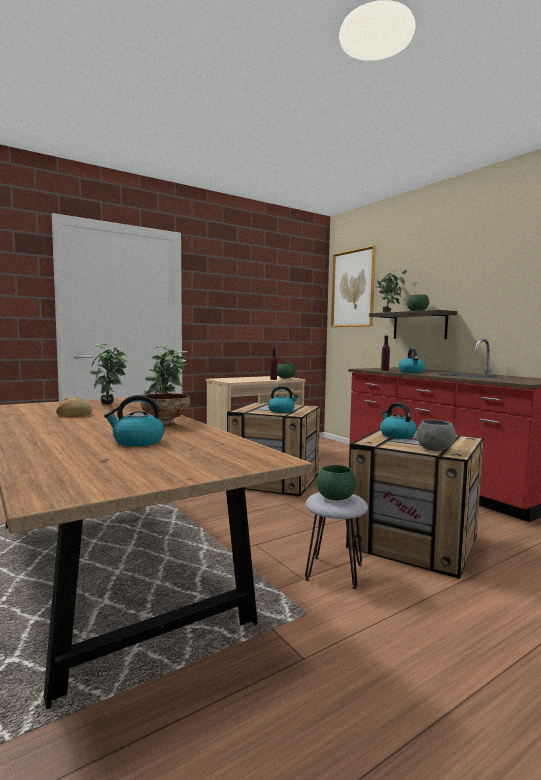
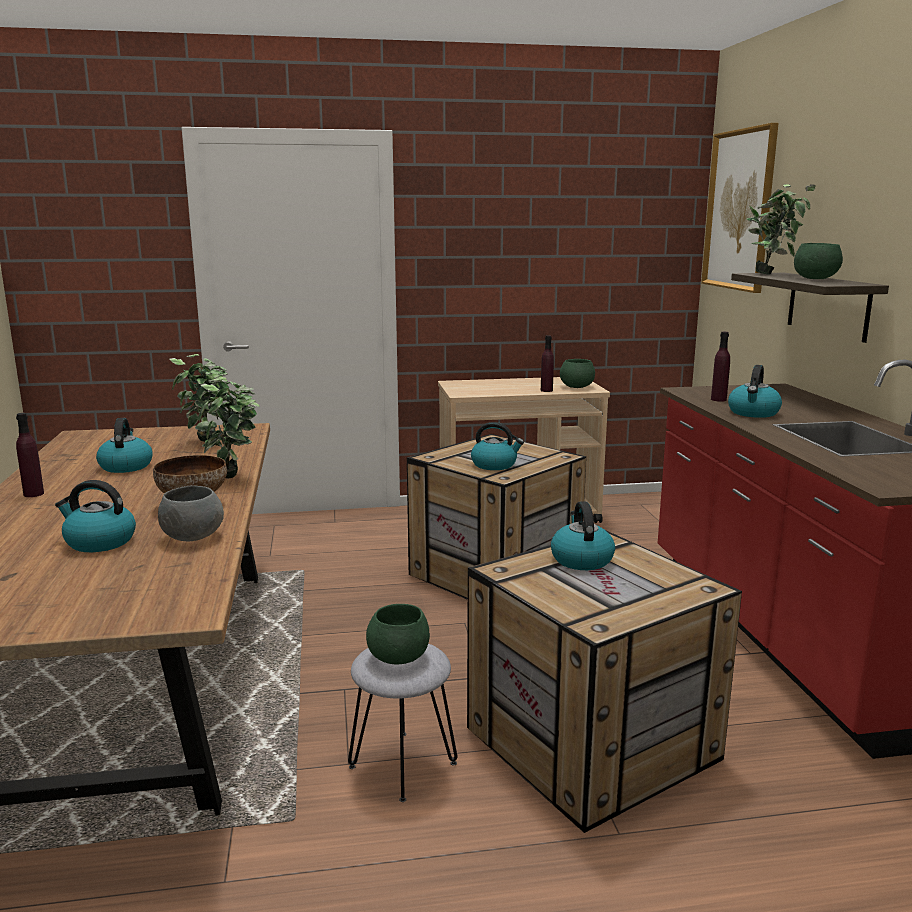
camera: 25 degrees right, 10 degrees up
bread [56,397,92,416] -> kettle [96,418,153,473]
grey bowl [416,420,456,451] -> grey bowl moved to [158,485,224,541]
none -> purple bottle [16,413,44,497]

